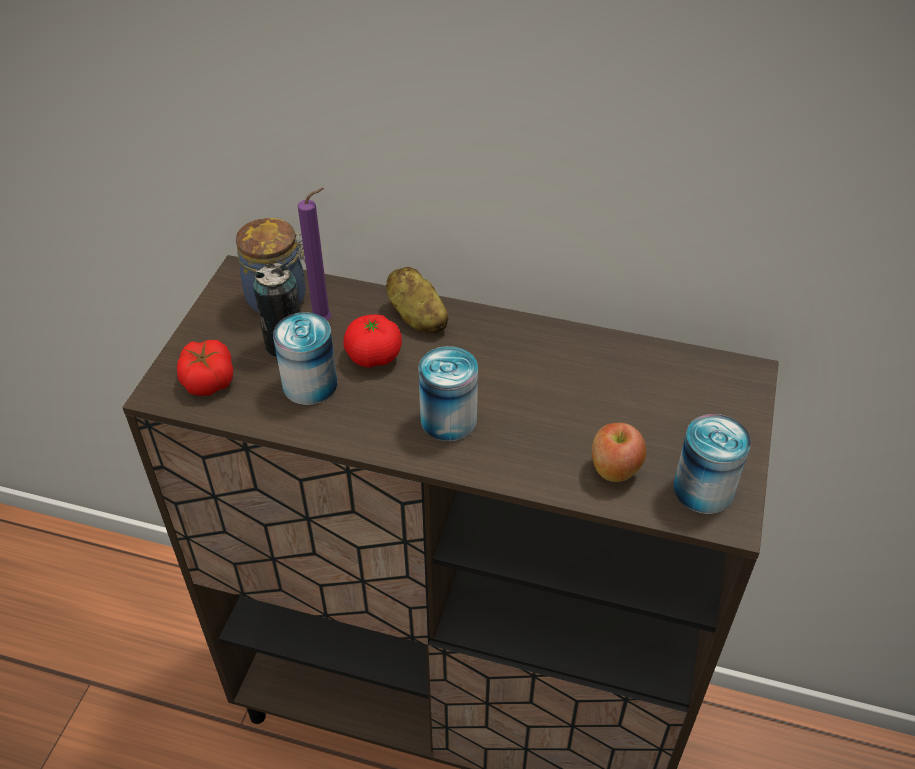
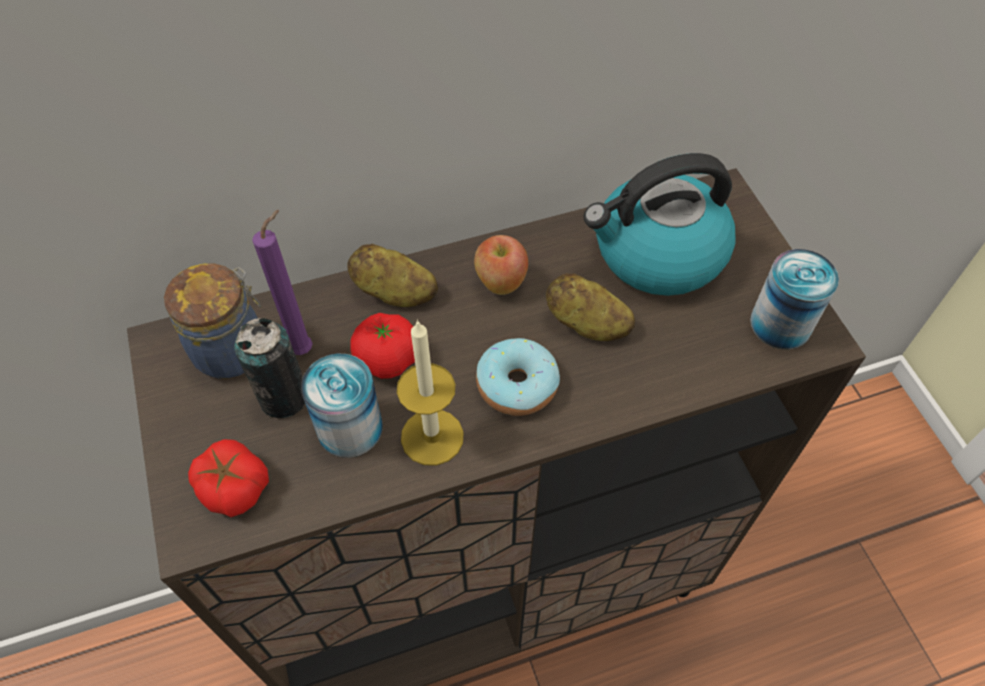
camera: 35 degrees left, 10 degrees up
can [418,346,478,442] -> donut [476,338,560,416]
apple [592,423,646,482] -> apple moved to [474,235,528,295]
none -> candle [397,320,464,466]
none -> potato [546,273,635,341]
none -> kettle [584,153,736,296]

